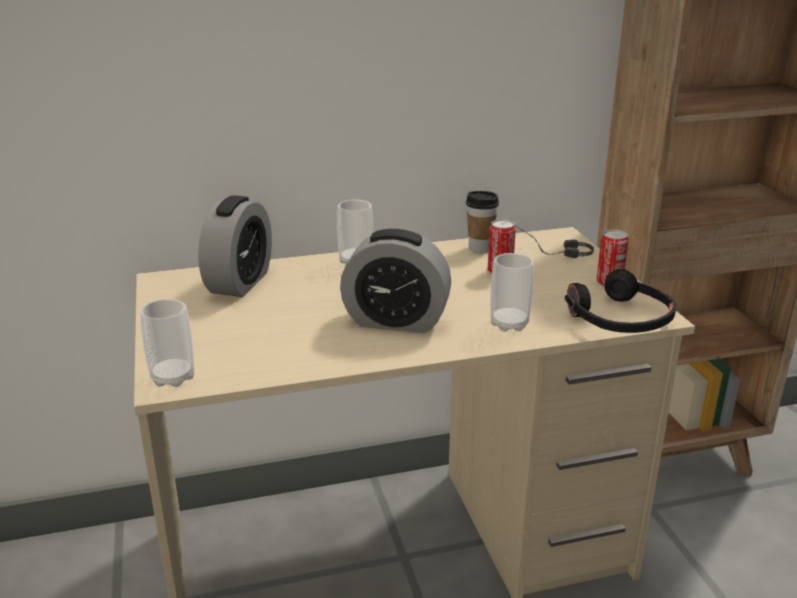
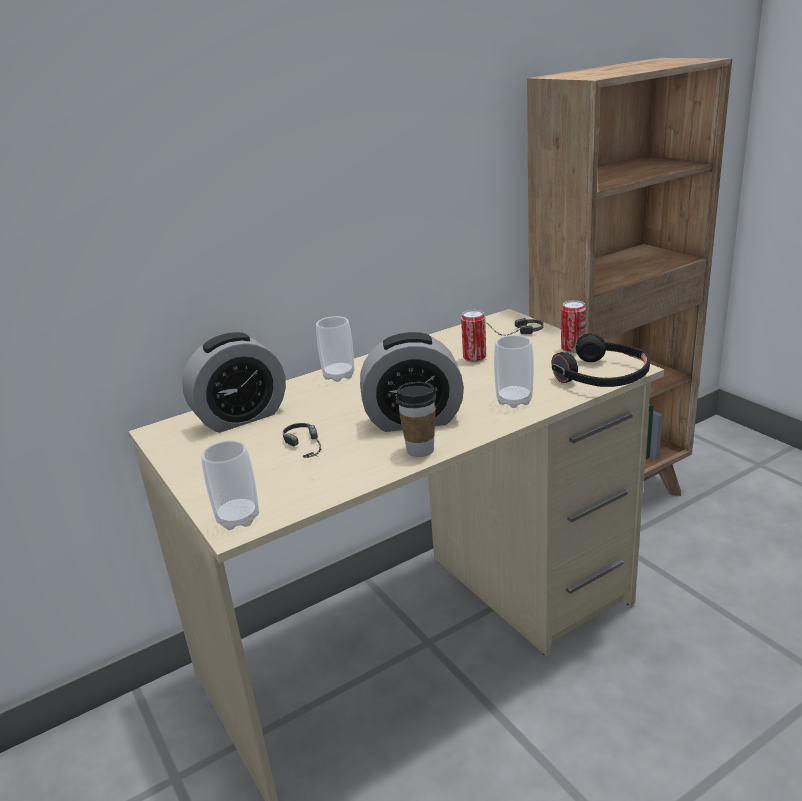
camera: 15 degrees left, 0 degrees up
alarm clock [198,195,272,297] -> alarm clock turned 60 degrees clockwise [182,332,286,433]
cup [466,191,499,253] -> cup moved to [396,382,436,457]
none -> headphones [282,423,321,458]

